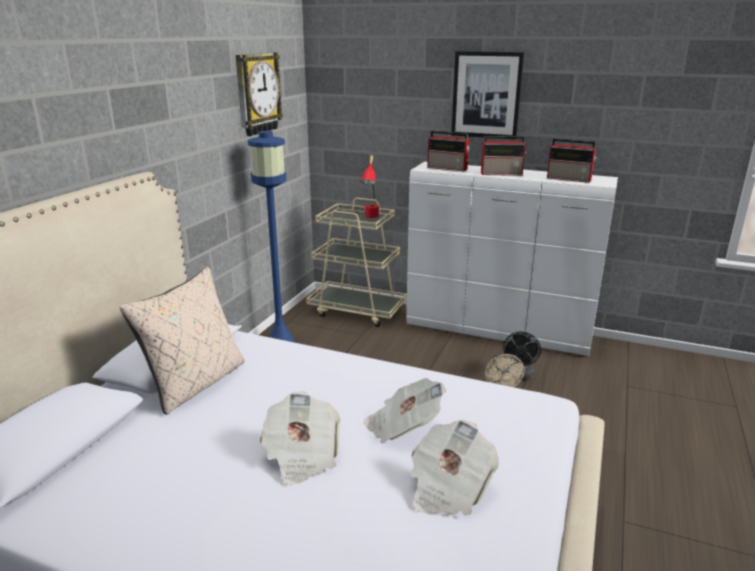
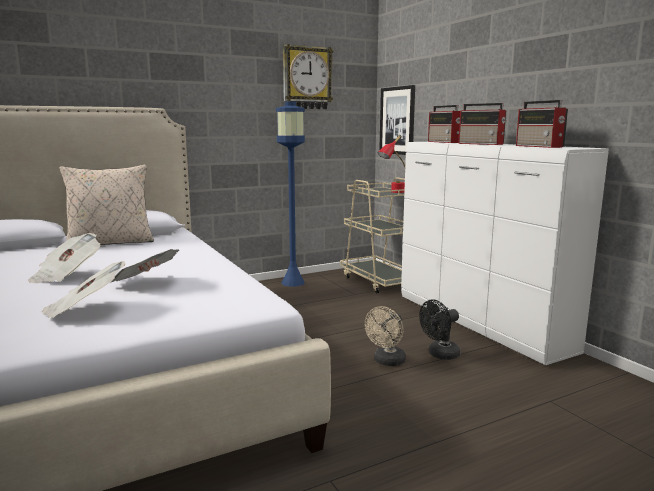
camera: 40 degrees right, 10 degrees down
picture [451,51,524,139] -> picture moved to [379,85,415,155]

